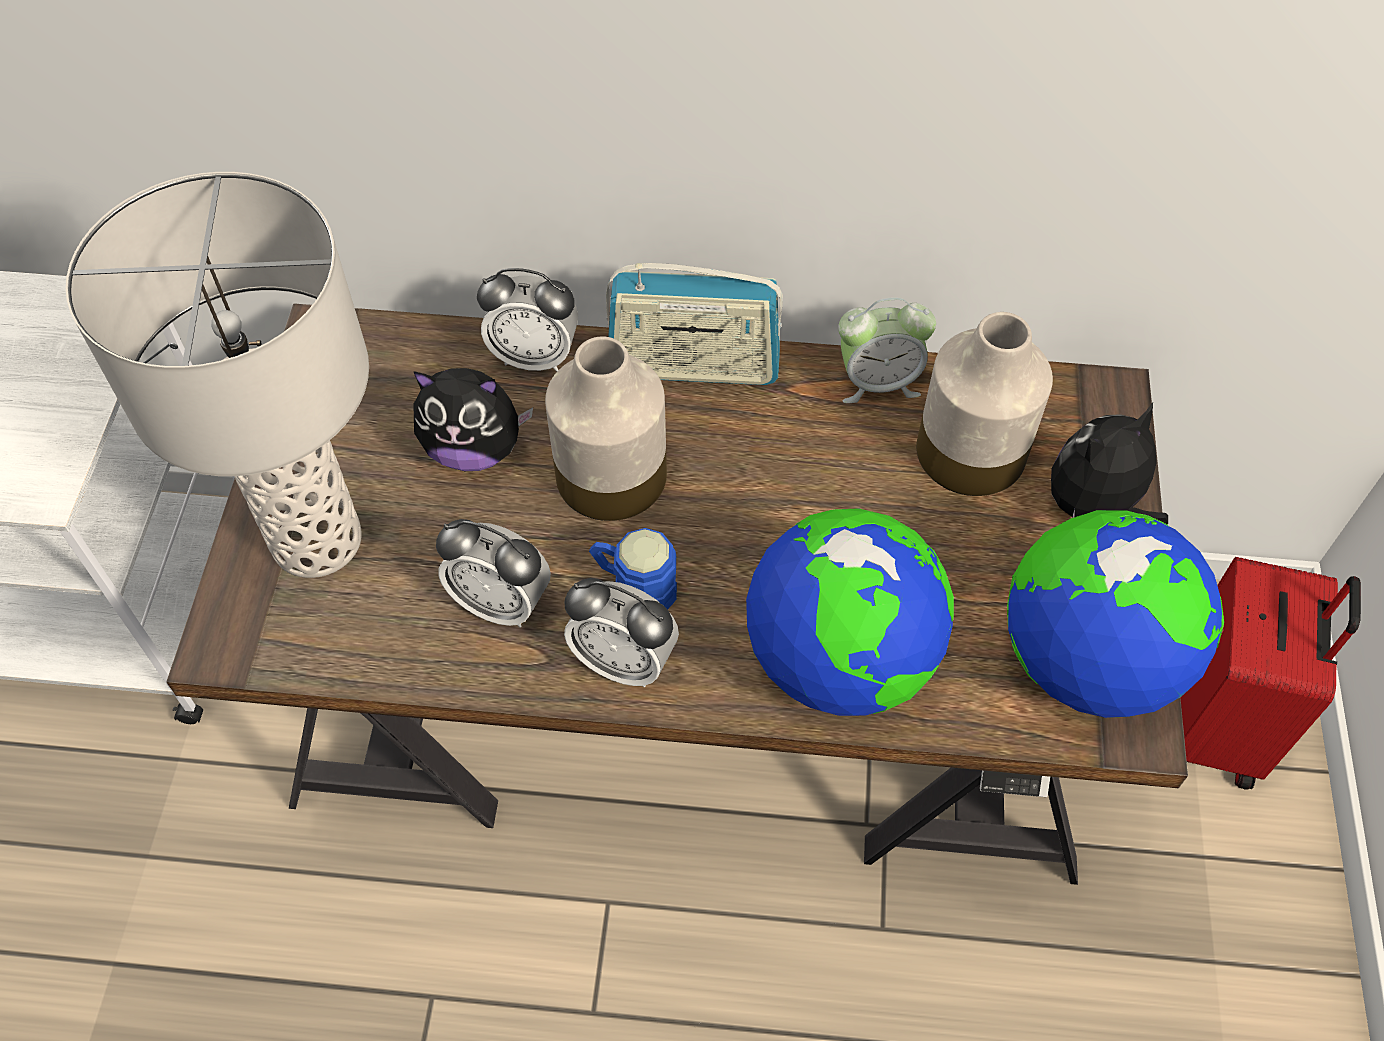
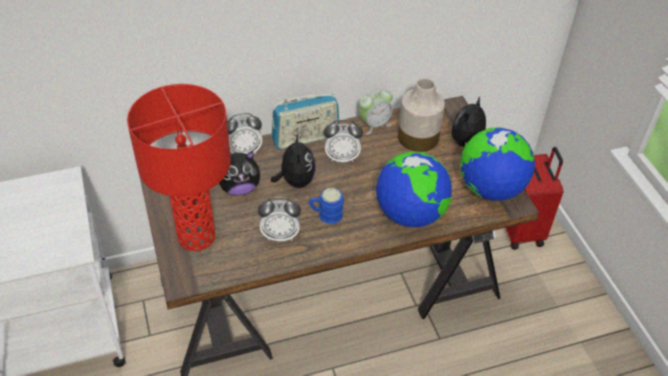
camera: 25 degrees left, 10 degrees down
white table lamp [66,172,369,578] -> red table lamp [127,84,231,251]
beige vase [545,336,667,521] -> plush toy [271,133,316,188]
alarm clock [564,578,679,687] -> alarm clock moved to [324,119,363,162]

